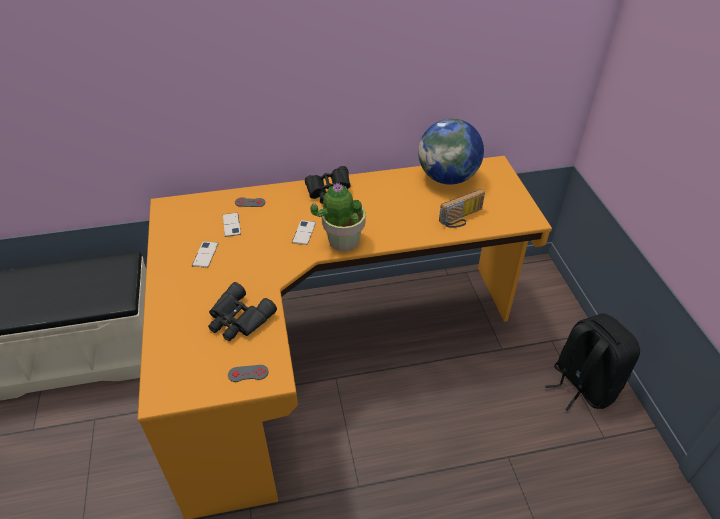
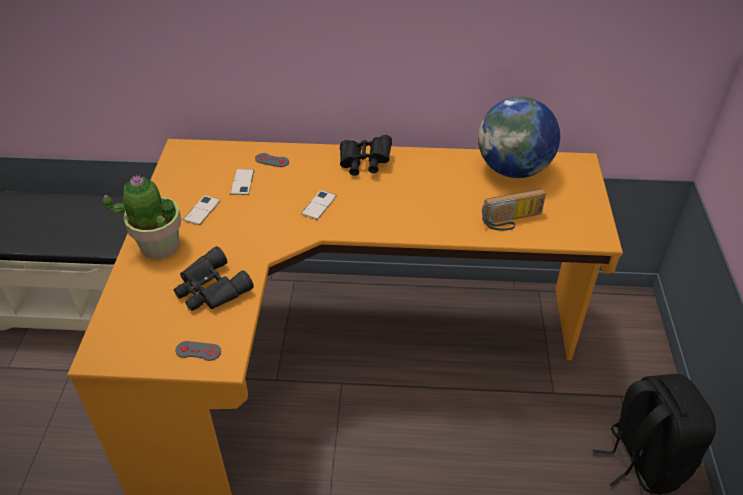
camera: 15 degrees right, 0 degrees up
potted plant [311,183,366,251] -> potted plant moved to [103,175,182,259]

